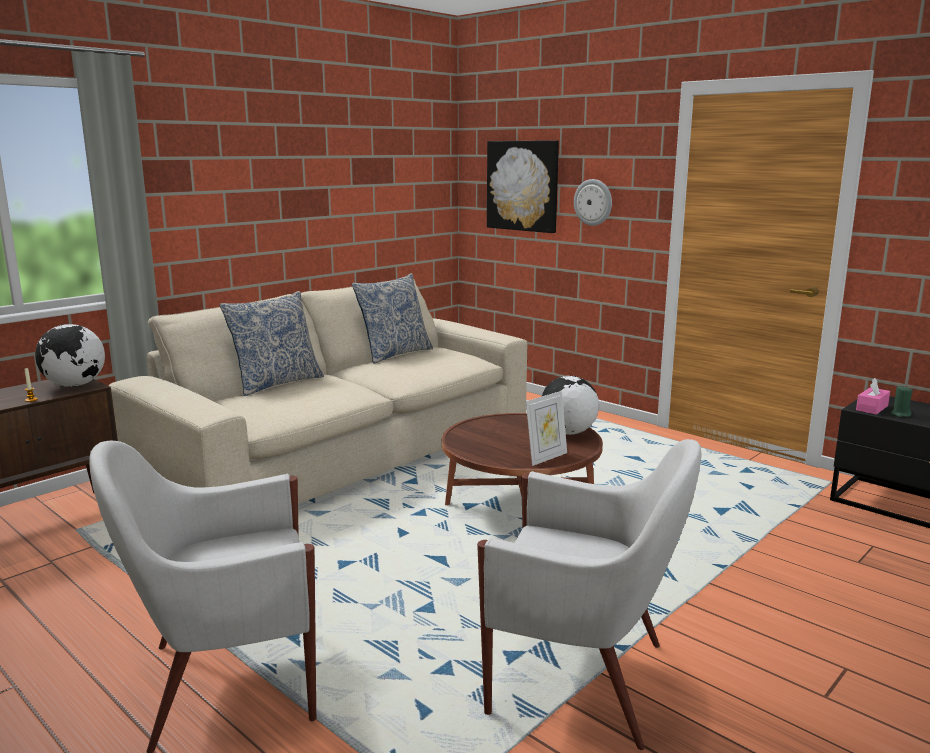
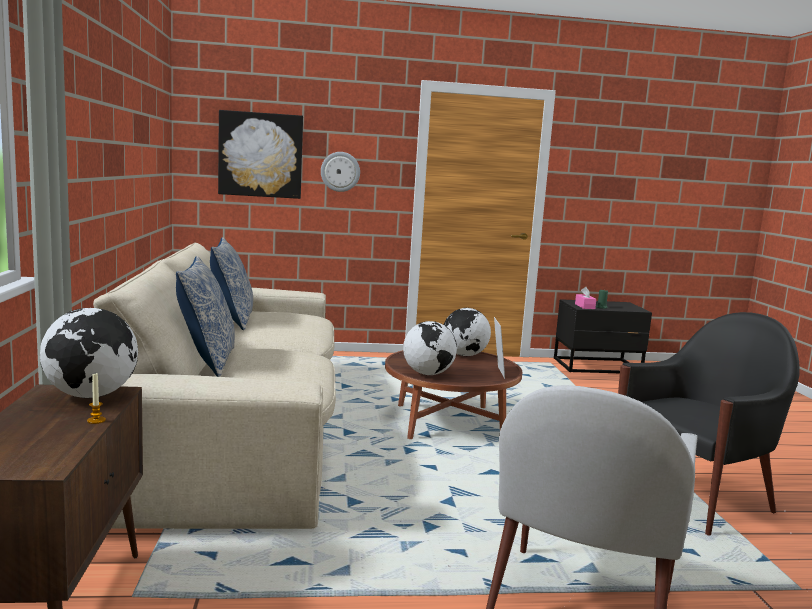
camera: 50 degrees left, 5 degrees down
white armchair [477,439,701,750] -> black armchair [618,312,799,536]
none -> globe [403,321,457,375]

